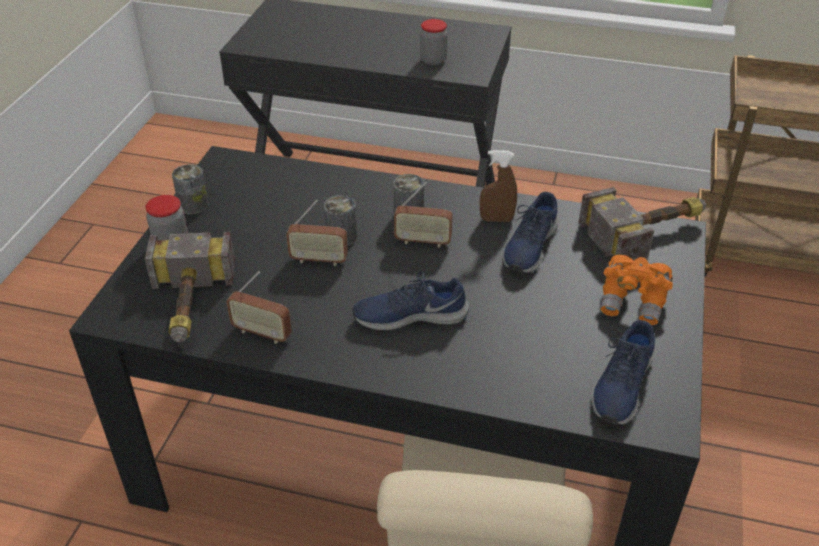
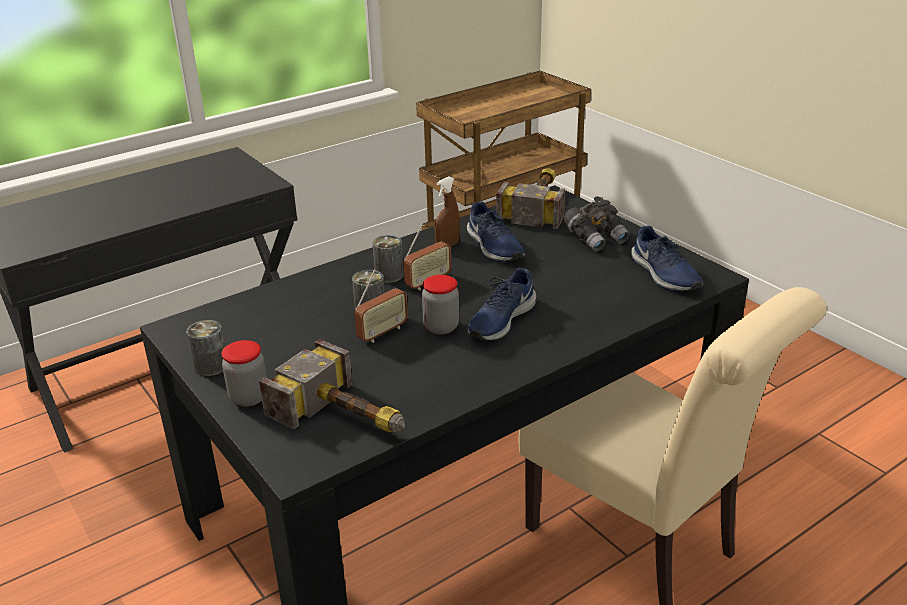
camera: 50 degrees left, 10 degrees down
radio [227,271,292,344] -> none
jar [420,19,448,65] -> jar moved to [422,275,459,335]
orange binoculars [600,255,673,325] -> grey binoculars [563,196,630,252]

